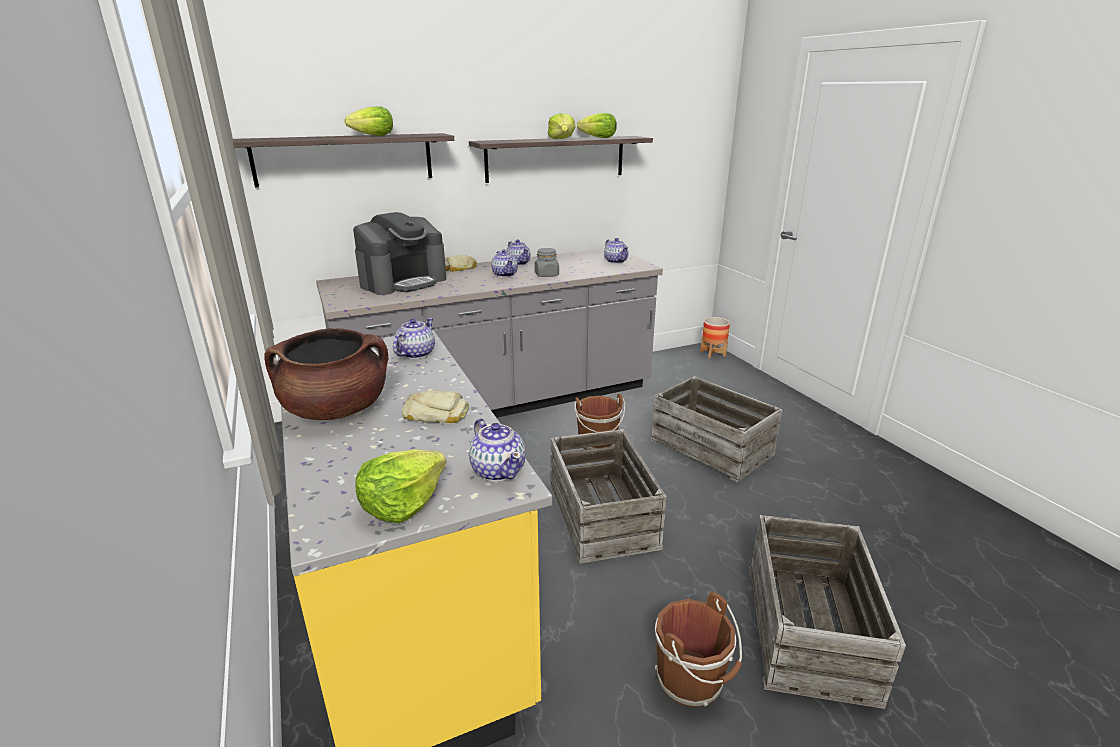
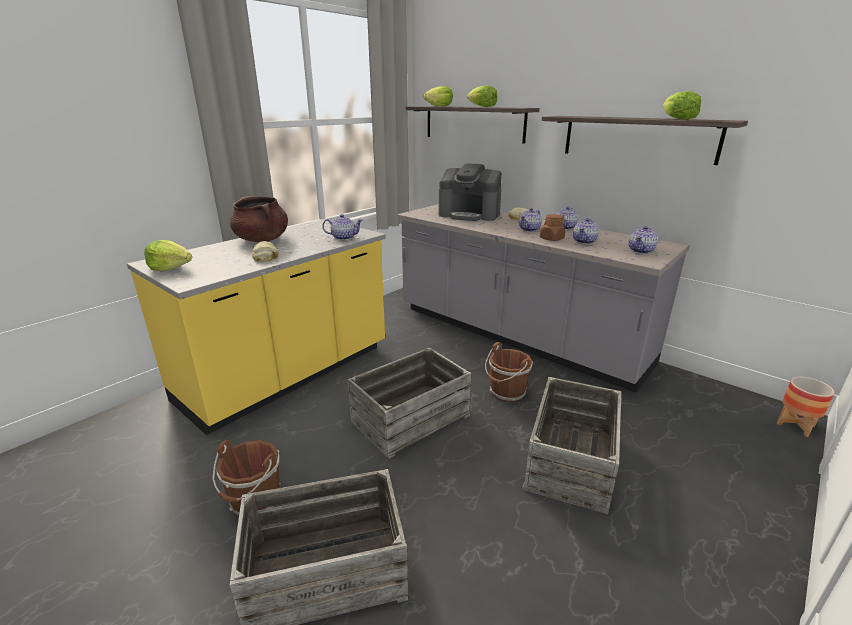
camera: 65 degrees right, 0 degrees up
teapot [469,419,525,481] -> teapot moved to [573,218,599,244]
grey jar [534,248,559,277] -> brown jar [540,214,565,241]
lettuce [547,113,576,139] -> lettuce moved to [424,86,453,106]

